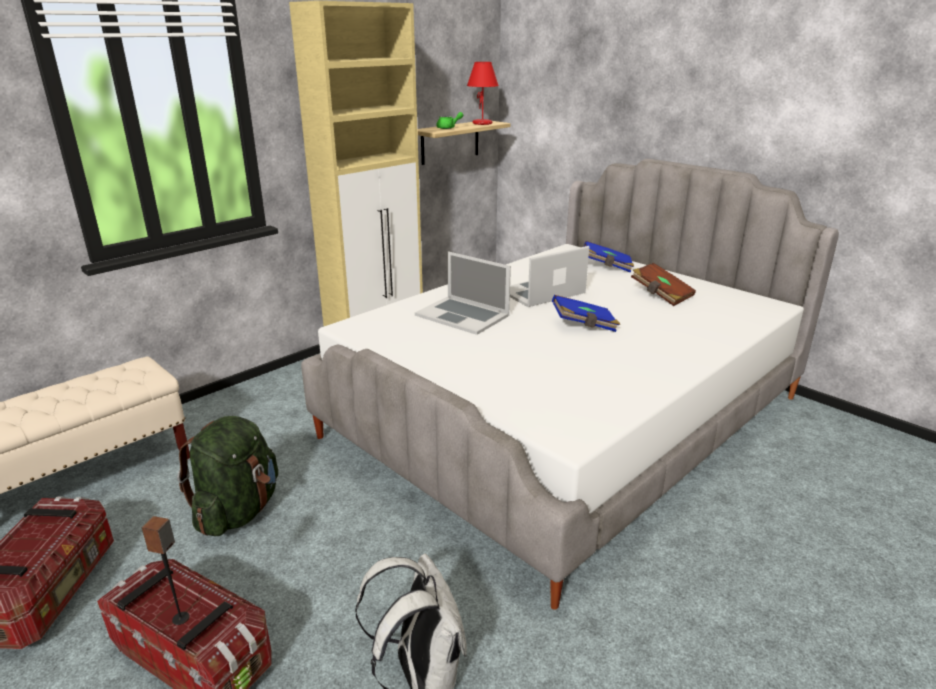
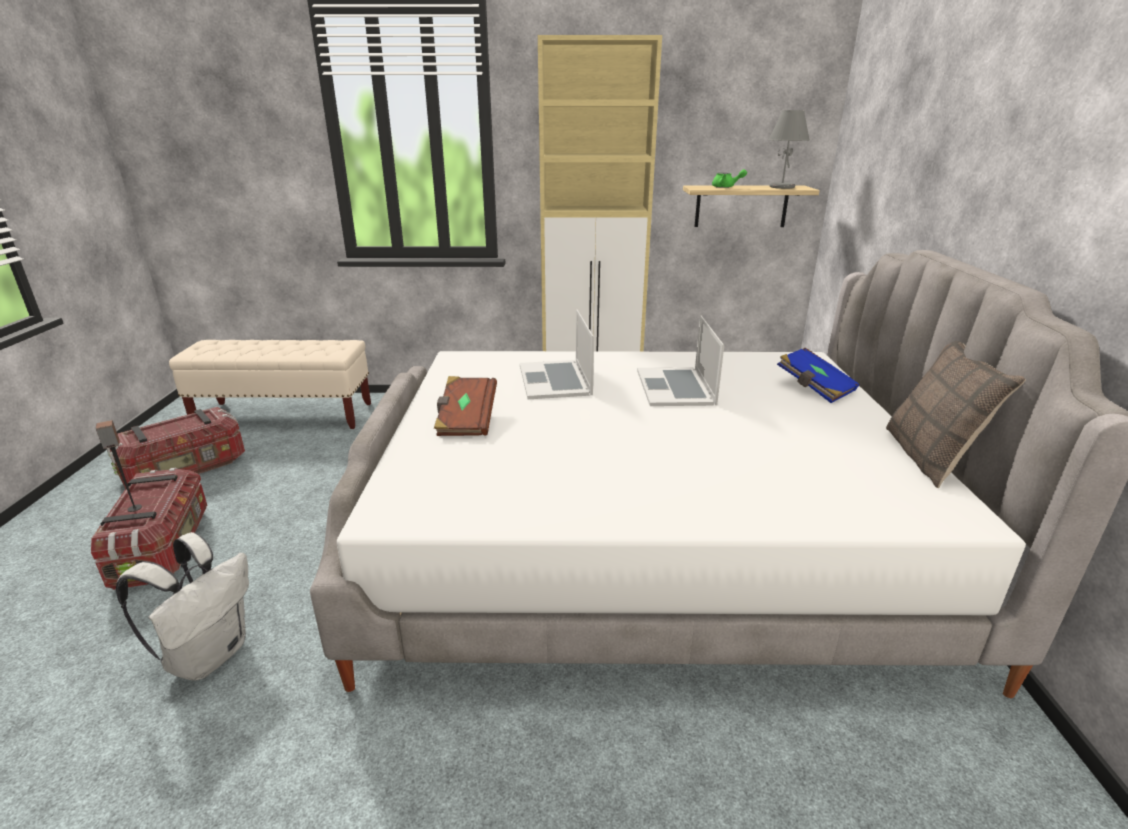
camera: 45 degrees right, 0 degrees up
green backpack [177,416,278,536] -> none
red table lamp [467,62,499,125] -> grey table lamp [768,110,810,189]
laptop [510,246,589,307] -> laptop turned 105 degrees counterclockwise [637,315,724,406]
blue book [552,295,620,332] -> none
brown book [631,263,696,306] -> brown book moved to [434,376,497,436]
none -> pillow [886,341,1026,488]

